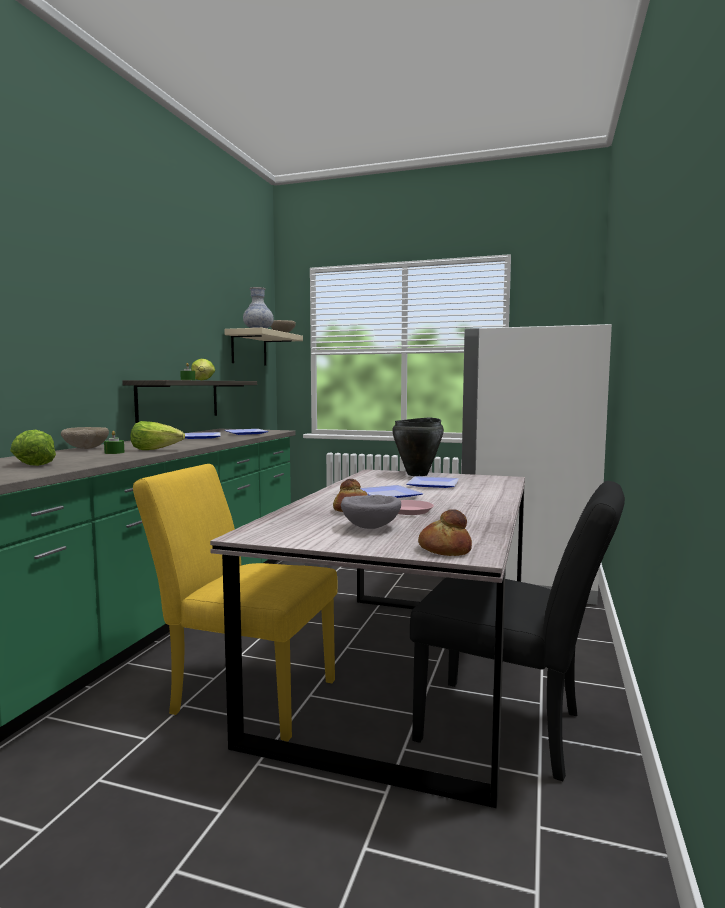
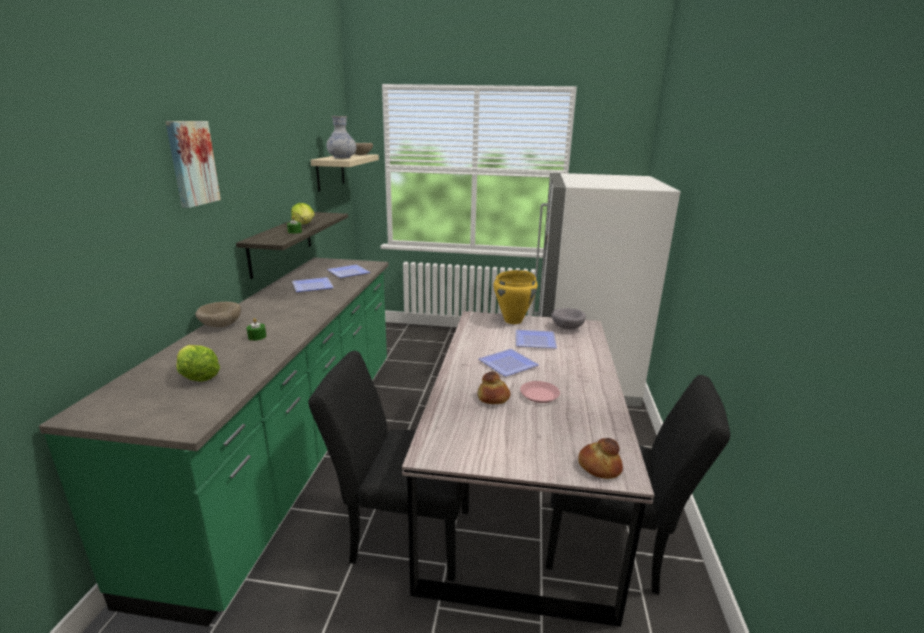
camera: 10 degrees left, 15 degrees up
lettuce [131,421,185,450] -> none
yellow chair [133,464,337,742] -> black chair [308,351,469,582]
grey bowl [341,495,401,529] -> grey bowl moved to [551,308,586,330]
black cooking pot [392,417,444,476] -> yellow cooking pot [494,270,538,324]
none -> picture [165,121,221,208]

